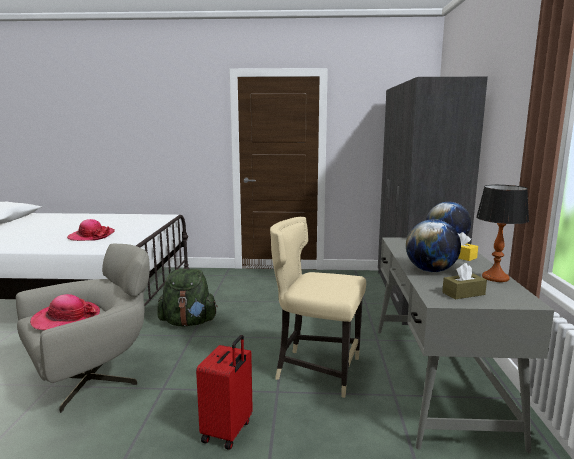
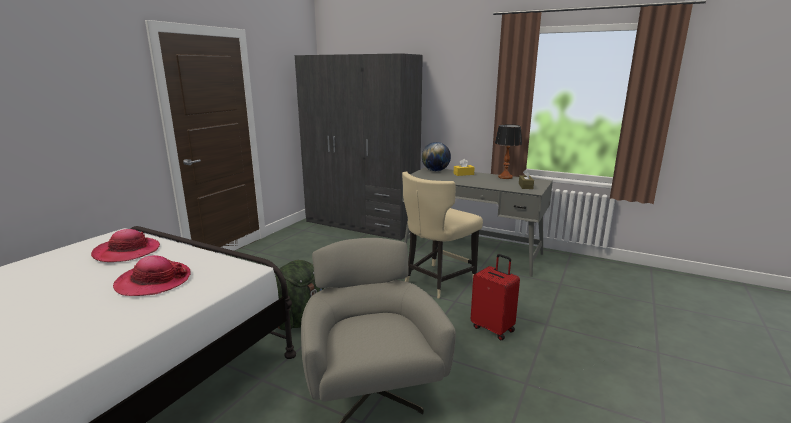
camera: 65 degrees left, 5 degrees up
hat [30,294,100,330] -> hat moved to [91,229,160,262]
globe [406,219,461,272] -> none

